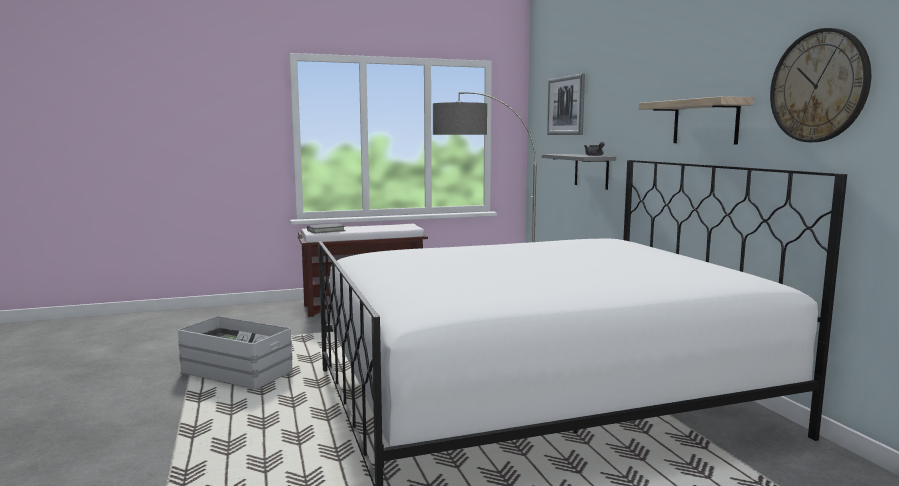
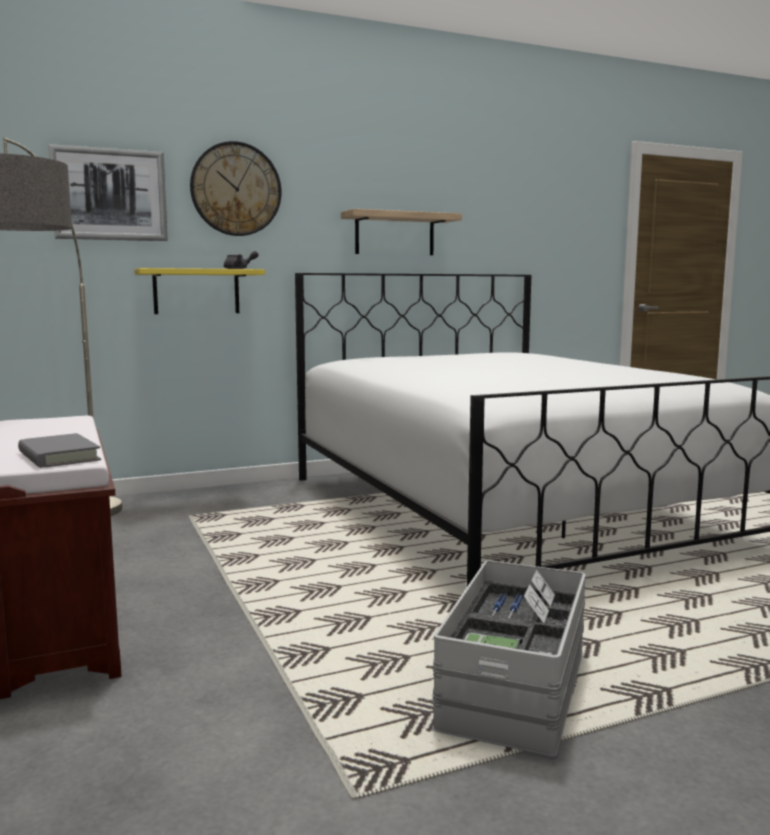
camera: 95 degrees left, 0 degrees up
grey shelf [542,154,616,190] -> yellow shelf [135,268,265,314]
wall clock [770,28,871,142] -> wall clock moved to [190,141,281,236]

